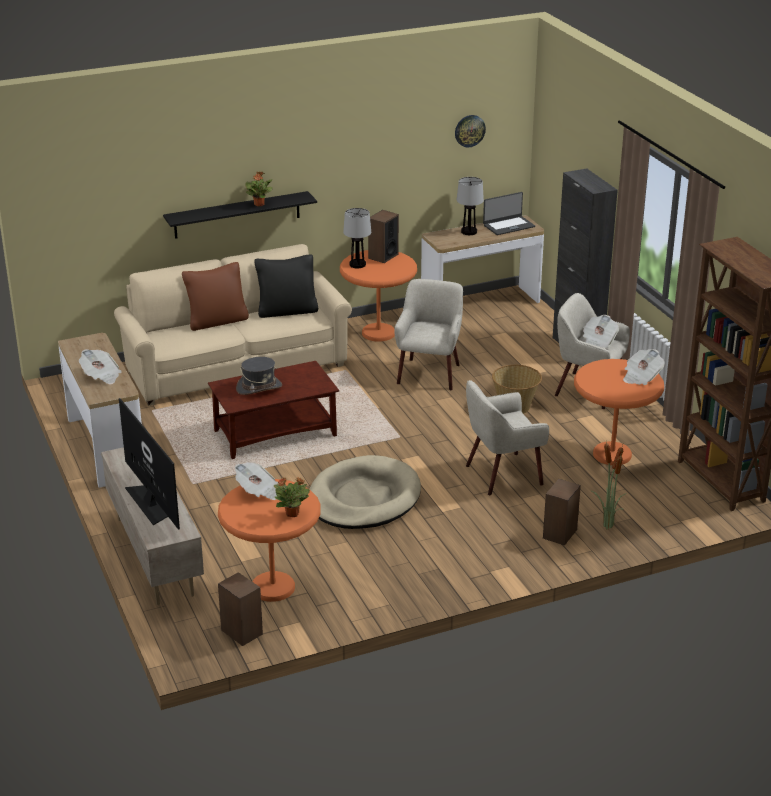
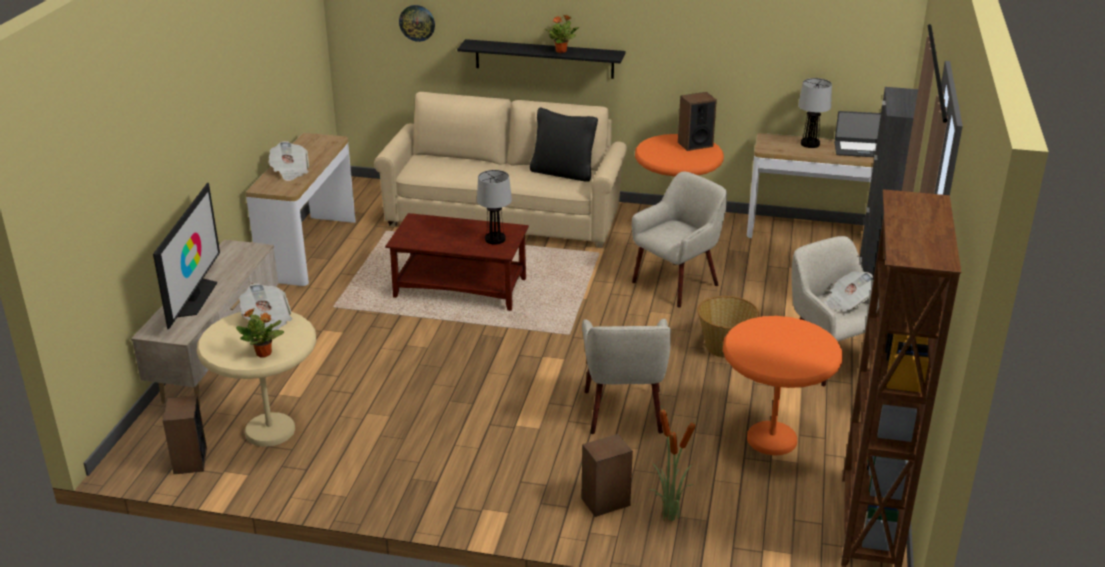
camera: 35 degrees right, 0 degrees up
brown pillow [182,262,249,331] -> none
orange side table [218,479,321,602] -> beige side table [197,312,316,447]
grey hat [236,357,282,395] -> none
beige dog bed [310,455,421,529] -> none
table lamp [343,208,371,268] -> table lamp moved to [477,170,512,245]
wall clock [455,115,486,147] -> wall clock moved to [399,5,435,42]
beige armchair [466,380,549,495] -> beige armchair turned 105 degrees counterclockwise [582,319,671,434]
newspaper [623,349,665,385] -> none

